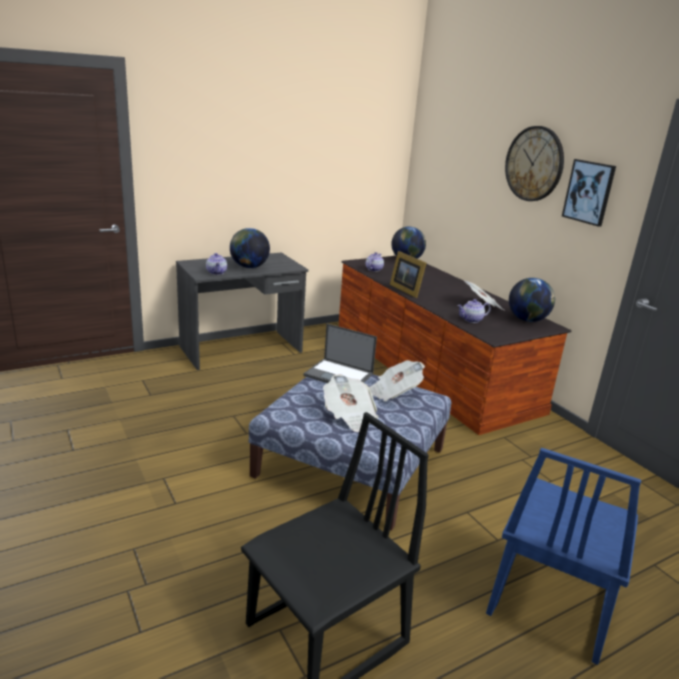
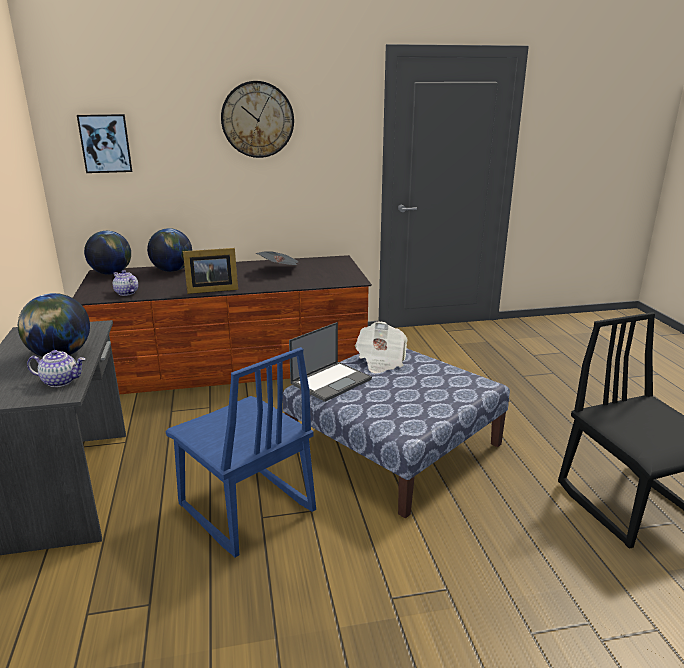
camera: 70 degrees left, 0 degrees up
newspaper [323,374,379,432] -> none
teapot [457,299,491,323] -> none
blue chair [486,448,641,665] -> blue chair moved to [165,347,316,557]
globe [509,278,555,322] -> globe moved to [147,228,192,272]
picture [562,159,616,227] -> picture moved to [77,114,132,173]

